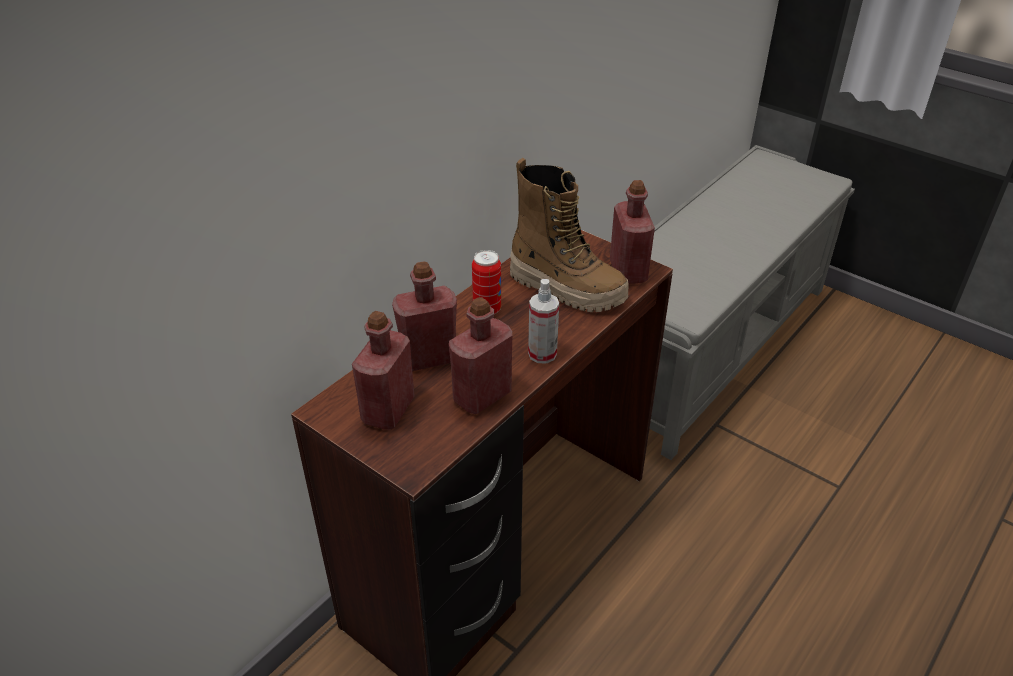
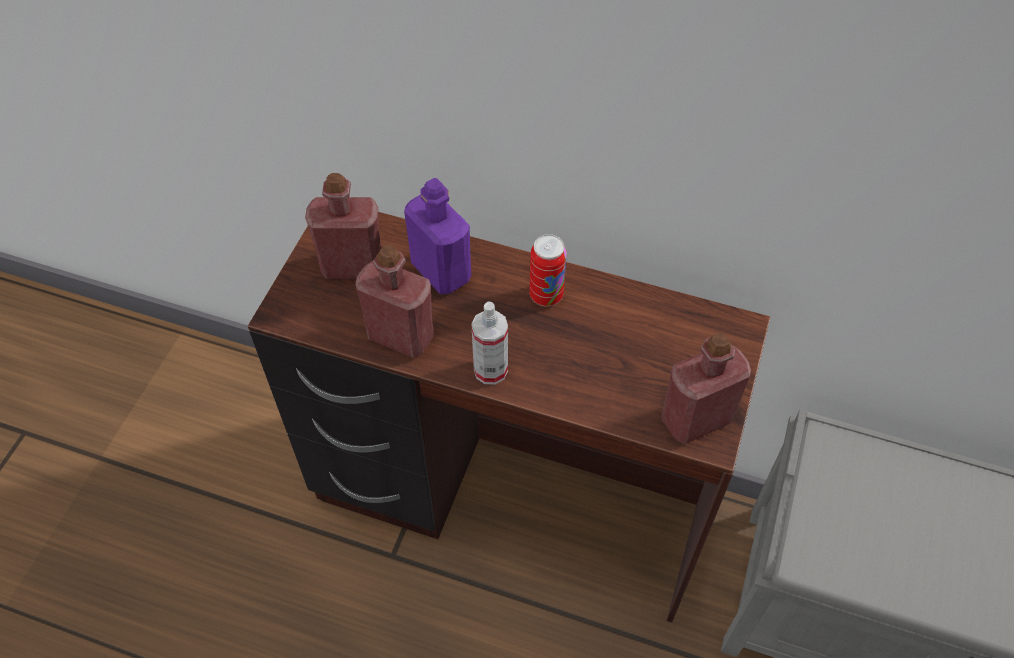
camera: 70 degrees right, 15 degrees up
red bottle [392,262,457,371] -> purple bottle [404,178,471,294]
boot [510,158,629,312] -> none

